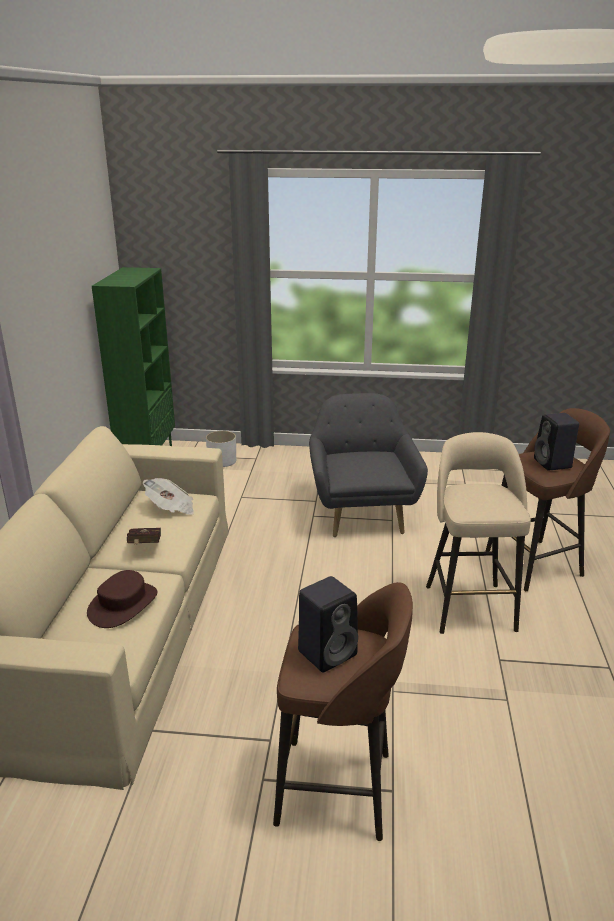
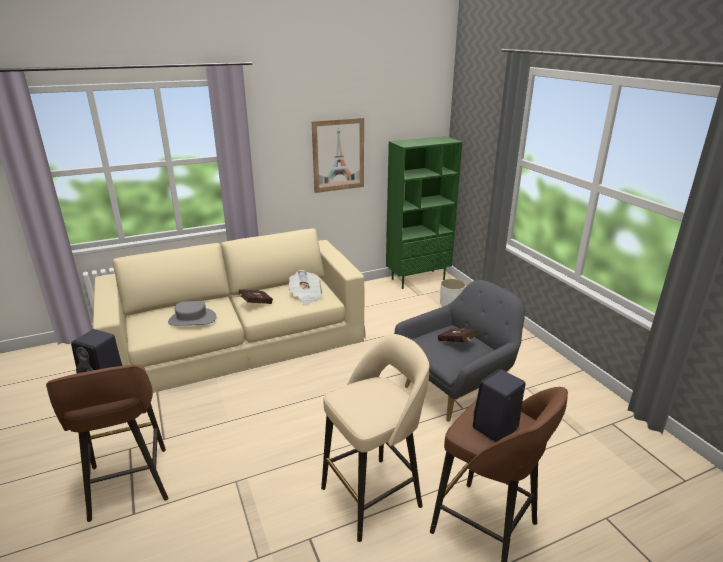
camera: 60 degrees right, 0 degrees up
brown hat [87,570,157,628] -> grey hat [168,301,216,326]
none -> picture [312,118,364,193]
none -> red book [438,328,478,342]

